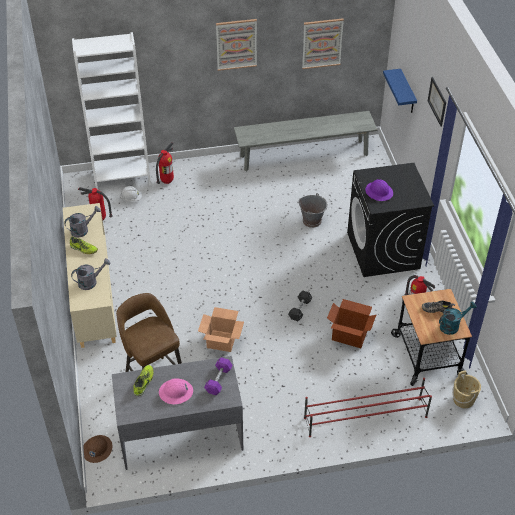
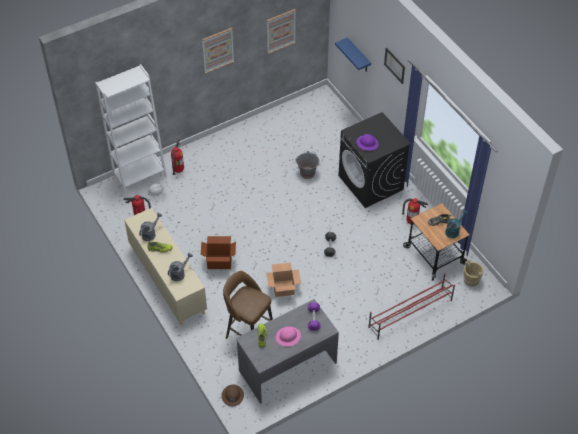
camera: 20 degrees left, 5 degrees up
grey bench [234,111,378,171] -> none
cardboard box [327,299,376,348] -> cardboard box moved to [201,236,236,269]

